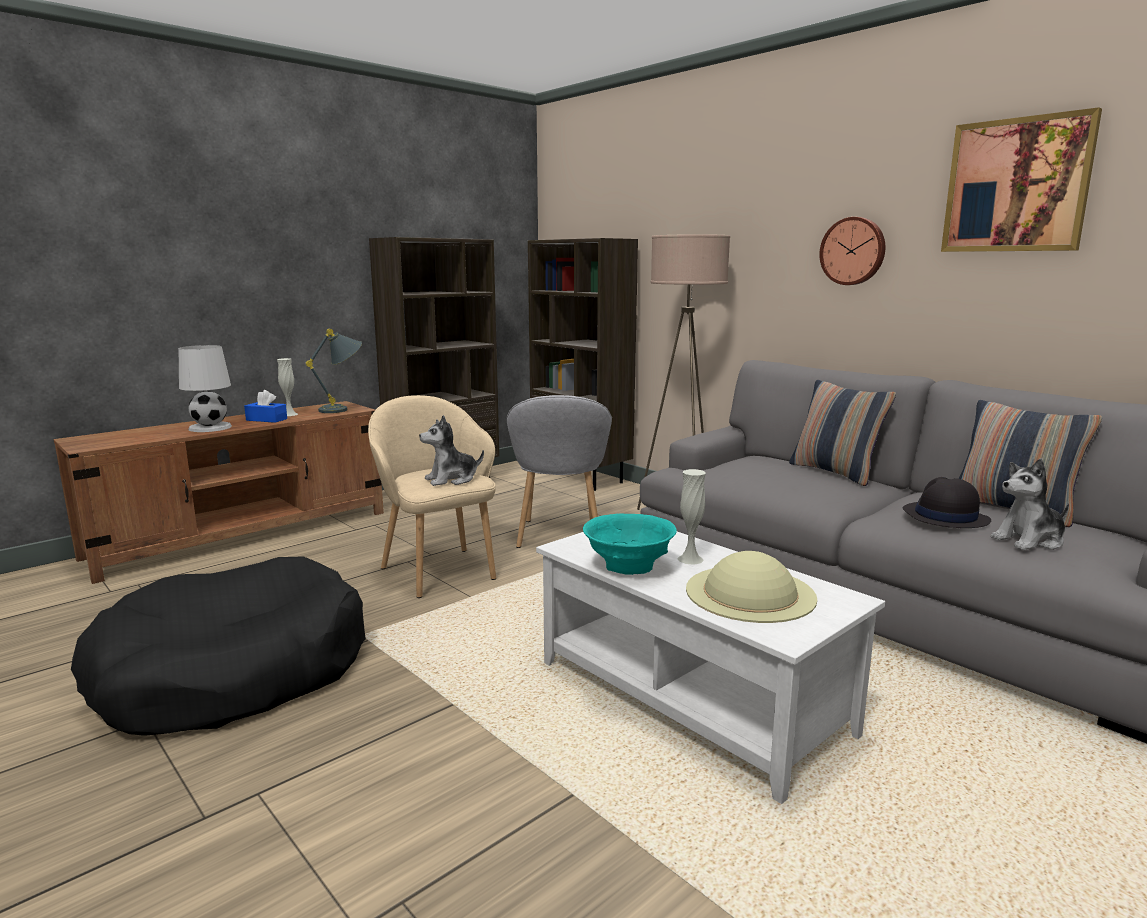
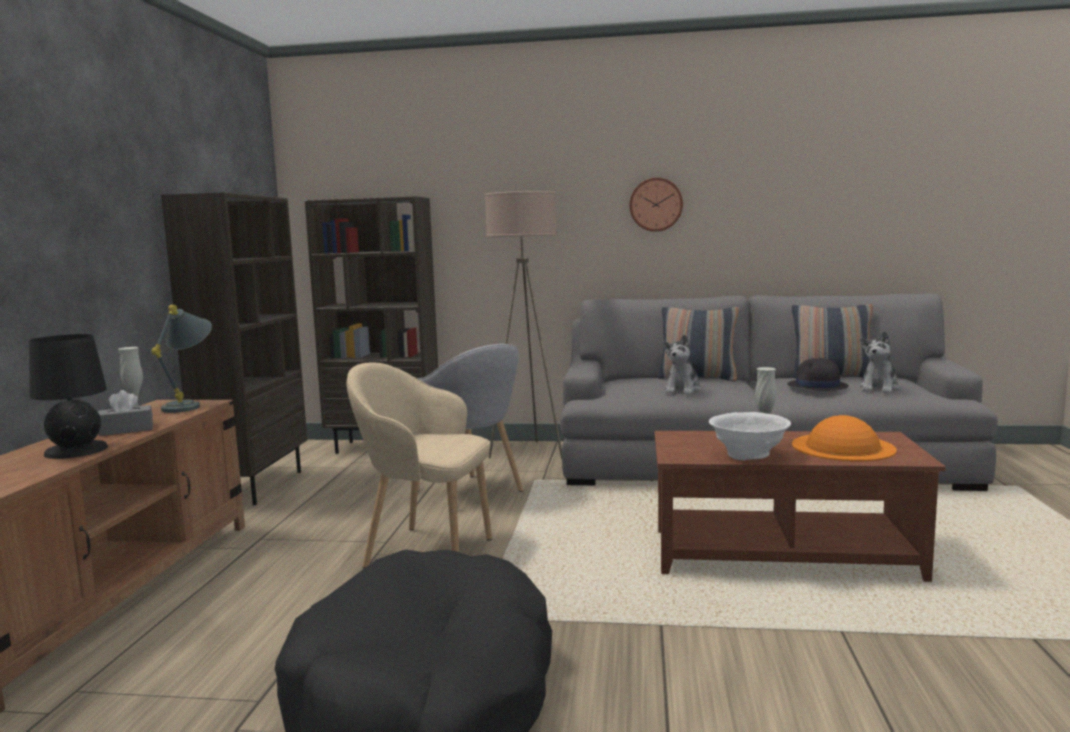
camera: 40 degrees left, 5 degrees down
white table lamp [179,345,232,432] -> black table lamp [29,334,108,459]
blue tissue box [244,390,287,423] -> grey tissue box [98,390,153,436]
plush toy [419,415,484,486] -> plush toy moved to [663,334,701,394]
white coffee table [536,532,885,804] -> brown coffee table [655,431,945,582]
turquoise bowl [583,513,677,575] -> white bowl [709,412,791,460]
beige hat [686,551,817,623] -> orange hat [792,415,897,461]
picture [941,107,1102,252] -> none

